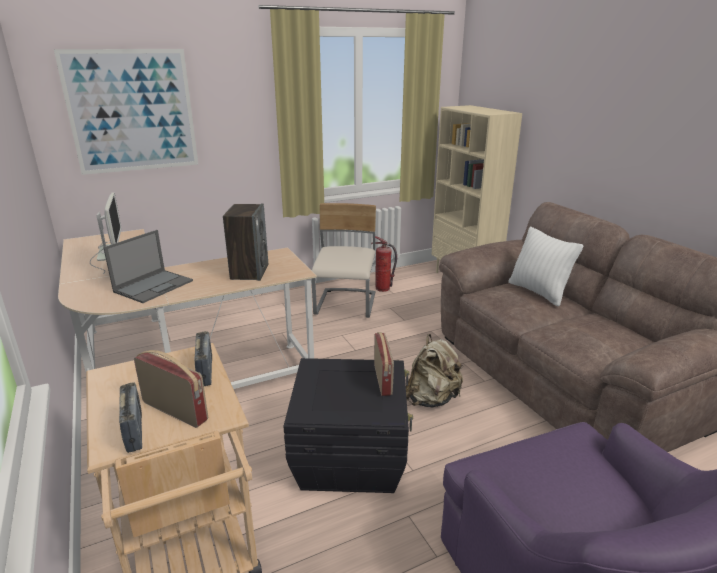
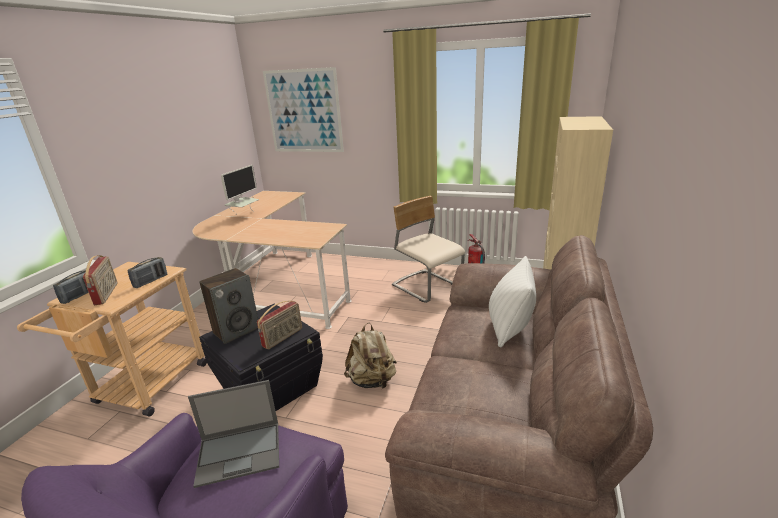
camera: 45 degrees right, 0 degrees up
laptop [103,230,193,303] -> laptop moved to [188,380,279,488]
speaker [223,204,268,281] -> speaker moved to [199,268,258,344]
beige chair [311,203,376,318] -> beige chair turned 90 degrees counterclockwise [392,196,465,303]

